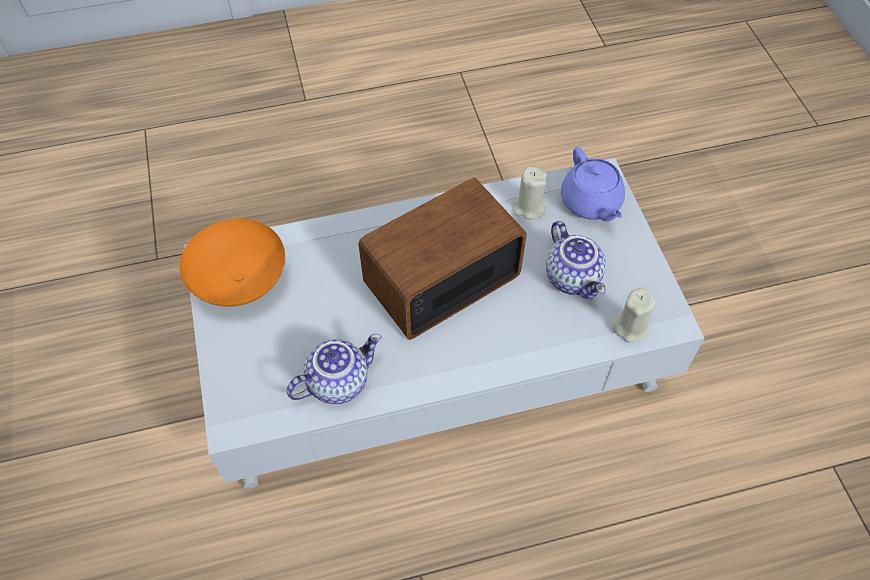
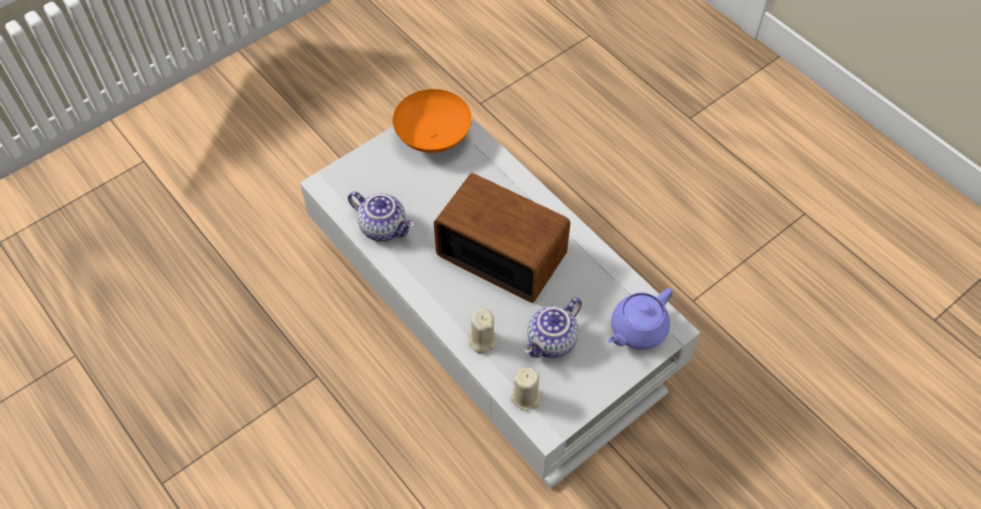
camera: 65 degrees right, 0 degrees up
beige candle [513,167,547,219] -> beige candle moved to [468,309,496,354]

